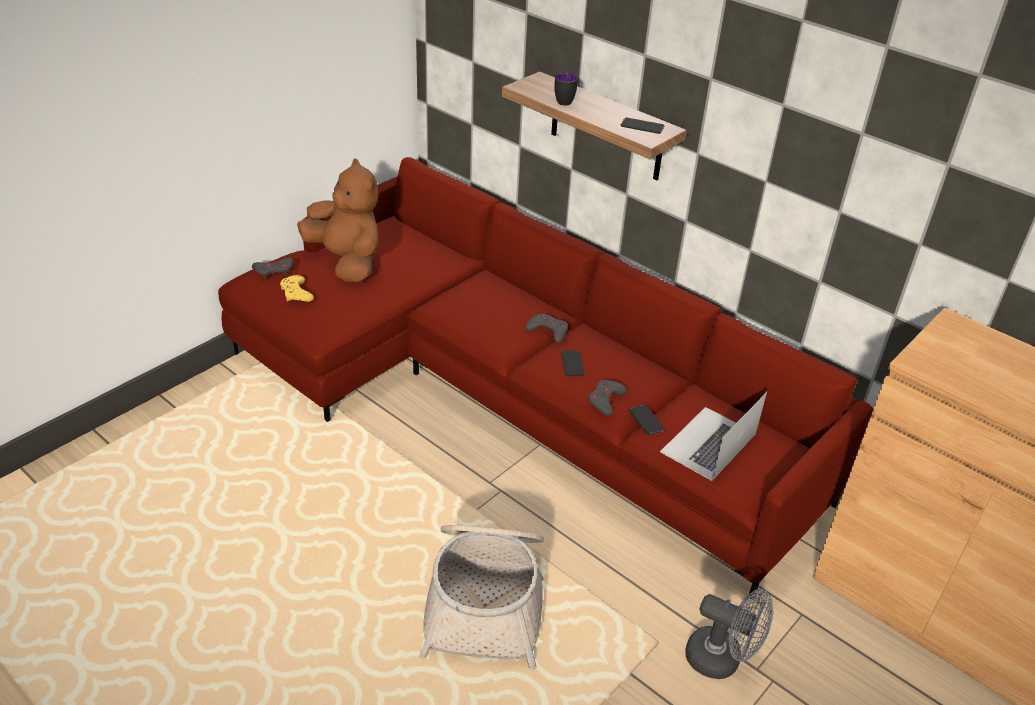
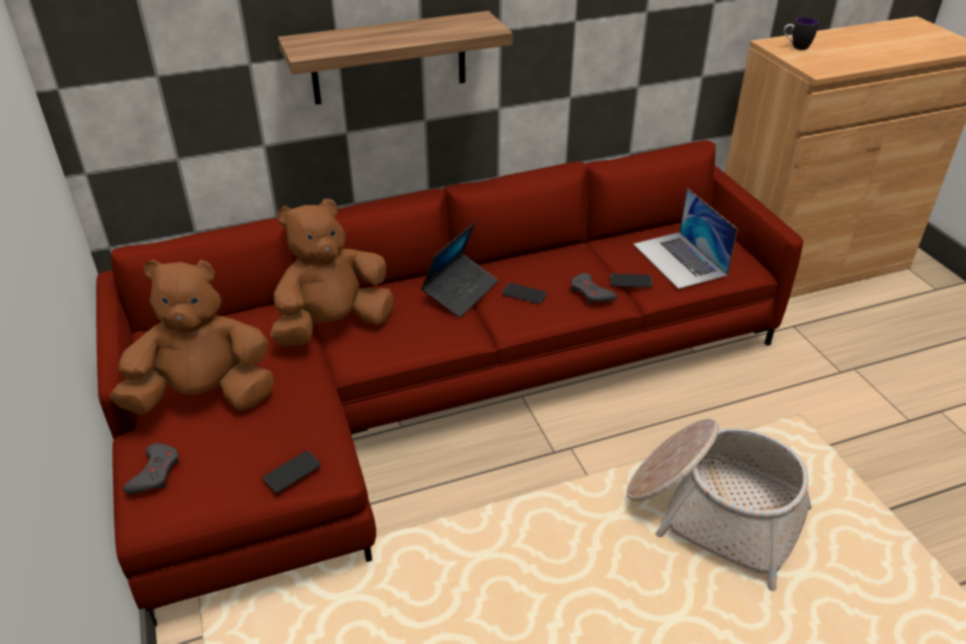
camera: 60 degrees left, 0 degrees up
yellow game controller [280,275,314,302] -> none
grey game controller [525,313,568,343] -> laptop [421,222,498,318]
mug [554,73,577,106] -> mug moved to [784,17,819,50]
phone [621,118,664,134] -> phone moved to [263,451,321,493]
grey fan [685,589,773,679] -> none
none -> brown plush toy [270,199,394,346]

